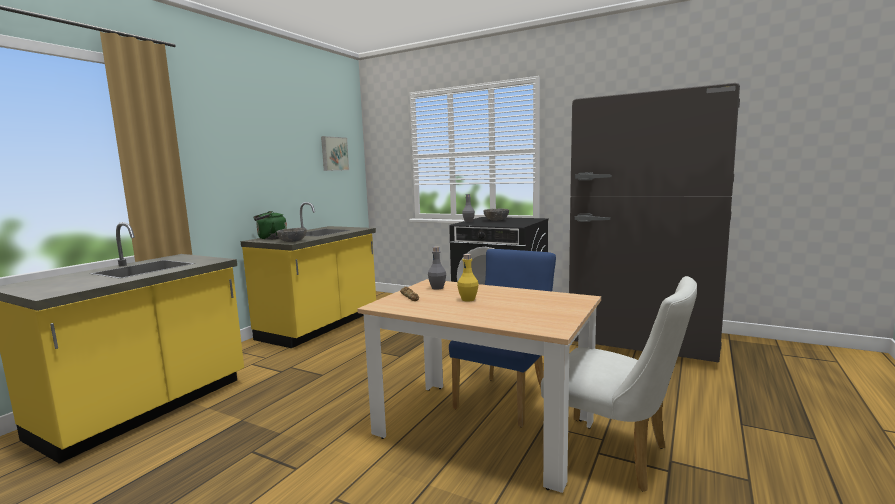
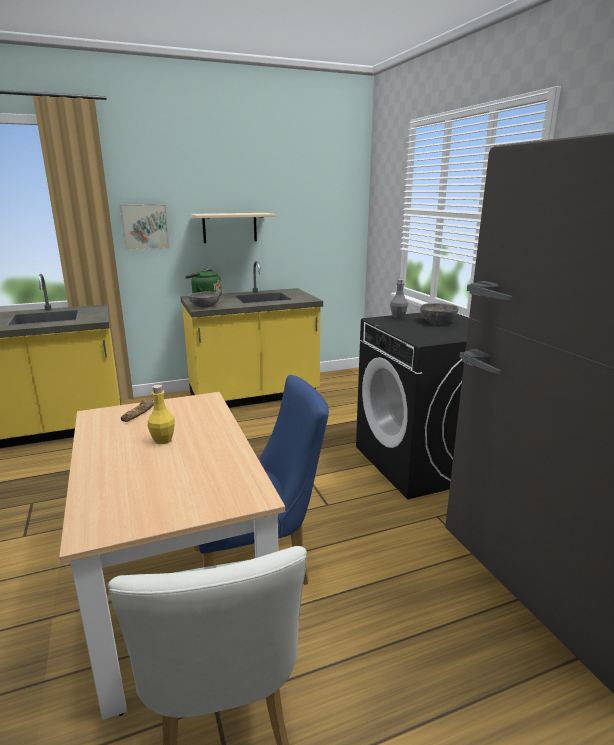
camera: 40 degrees right, 10 degrees up
picture [321,136,349,171] -> picture moved to [120,204,170,250]
grey bottle [428,246,446,290] -> none
none -> beige shelf [191,213,276,243]

